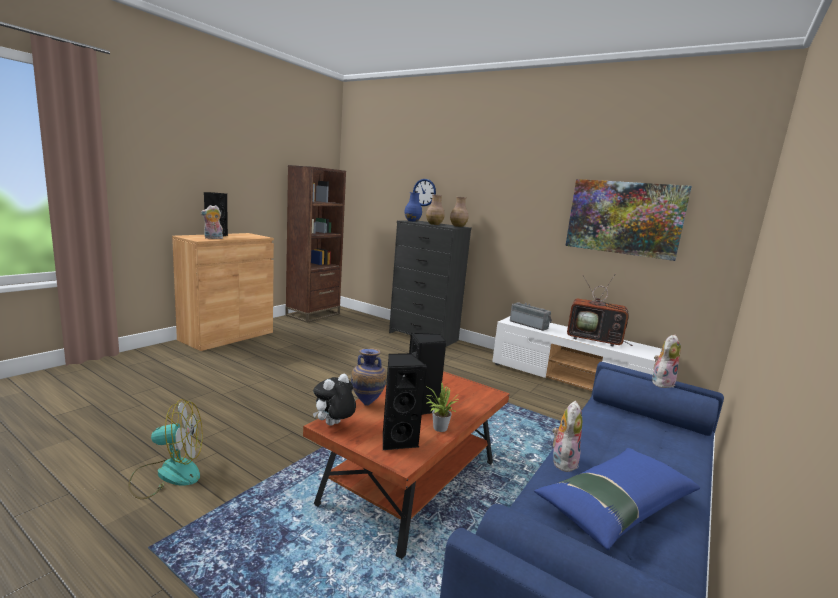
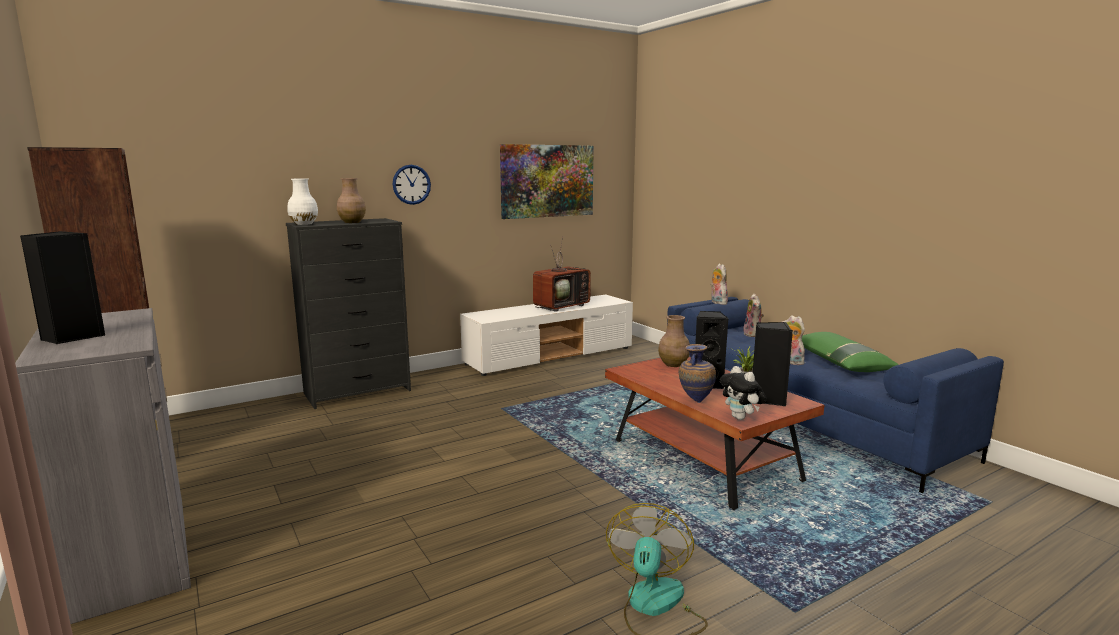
camera: 65 degrees left, 0 degrees up
brown cabinet [172,233,274,351] -> grey cabinet [15,308,191,624]
plush toy [200,205,223,239] -> plush toy moved to [744,293,764,337]
blue vase [404,192,422,222] -> white vase [287,179,318,225]
wall clock [413,179,436,206] -> wall clock moved to [393,165,431,205]
brown vase [450,197,468,227] -> brown vase moved to [658,315,690,367]
radio [510,302,552,331] -> none
blue pillow [534,448,700,550] -> green pillow [802,332,899,372]

